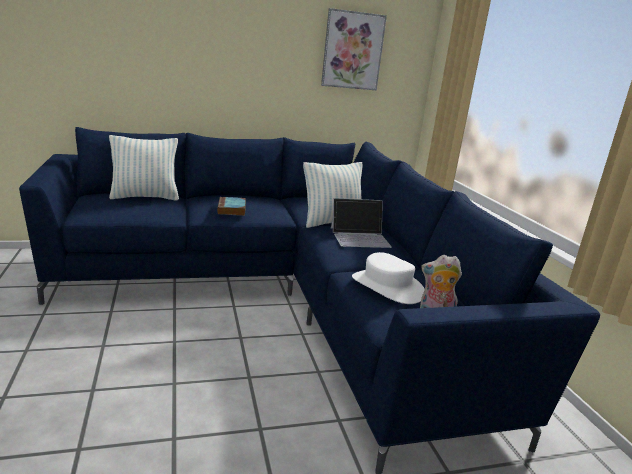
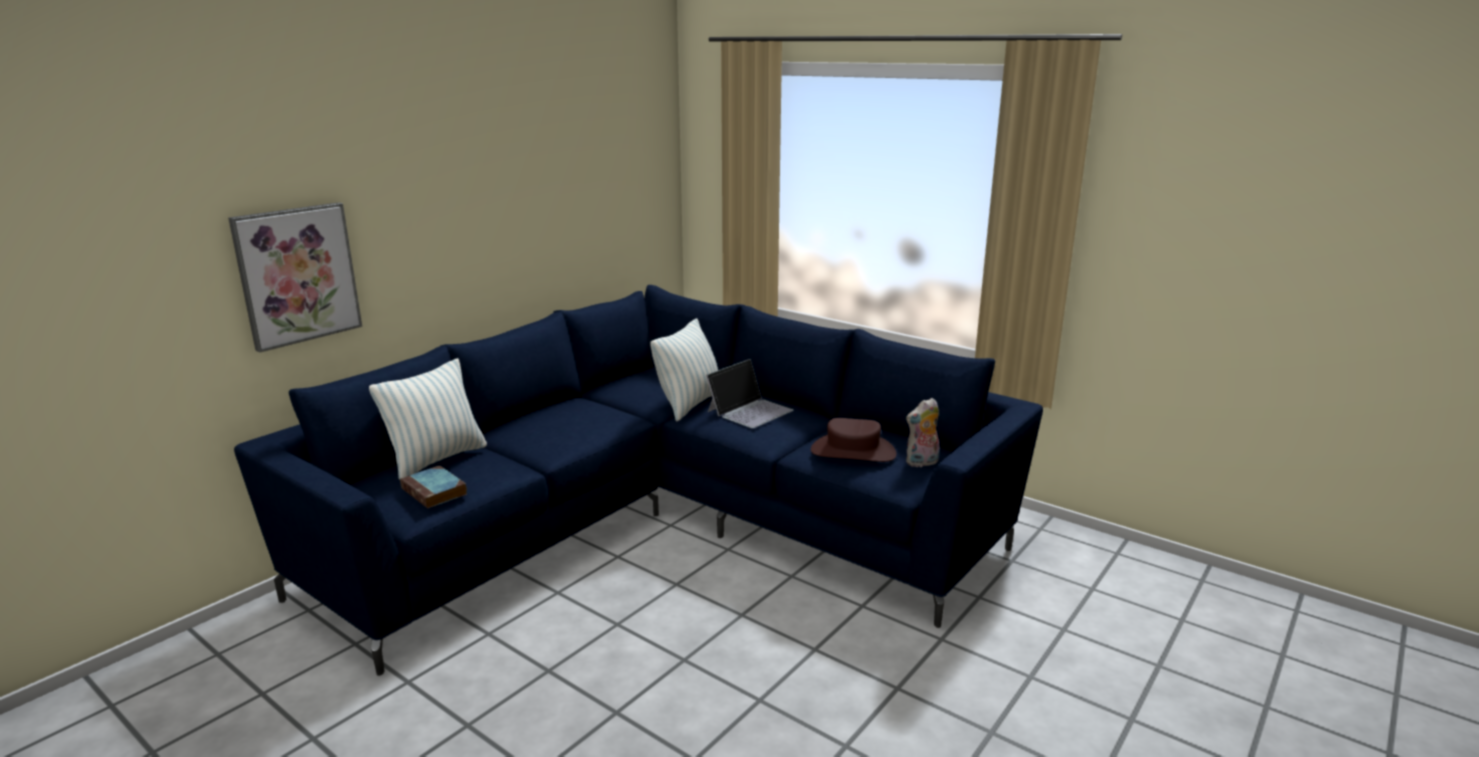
camera: 35 degrees left, 0 degrees up
book [217,197,246,216] -> book moved to [400,465,467,508]
picture [321,8,387,90] -> picture moved to [228,202,362,352]
white hat [352,252,425,304] -> brown hat [811,418,896,462]

